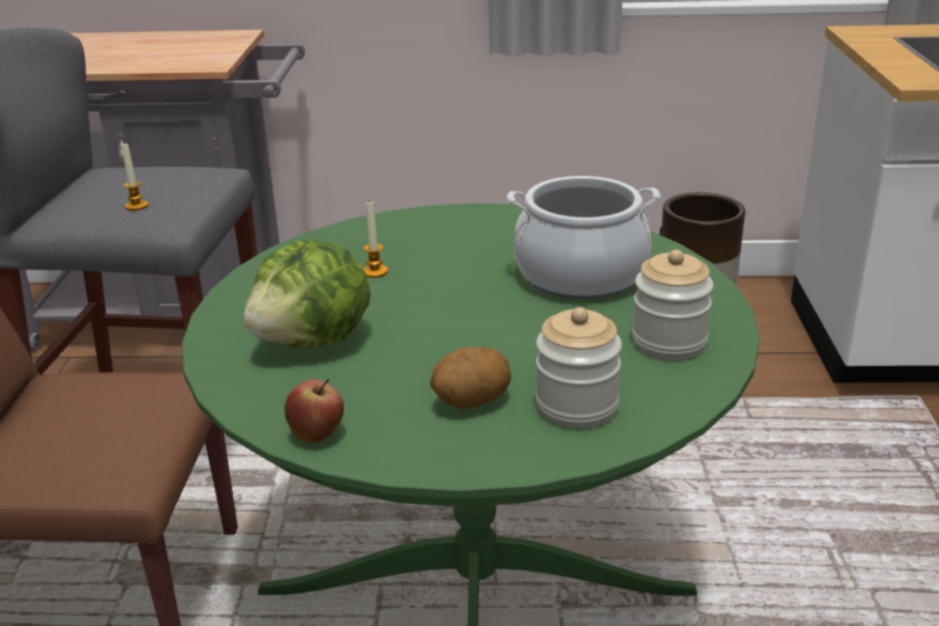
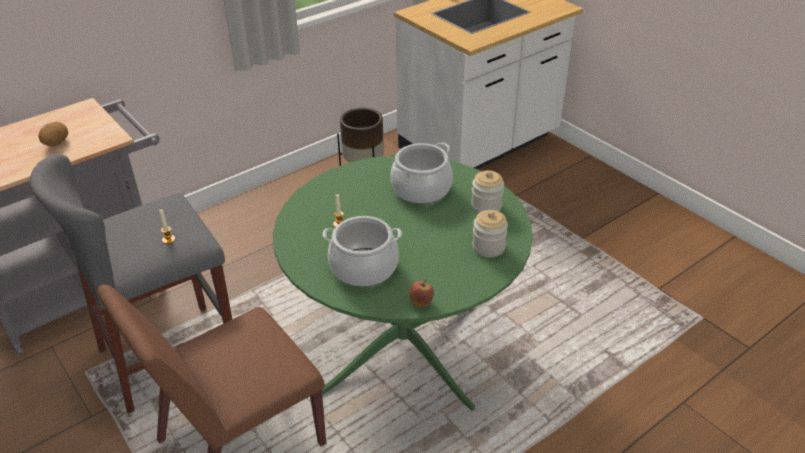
camera: 40 degrees left, 10 degrees up
lettuce [243,240,371,348] -> cooking pot [323,216,402,287]
potato [430,347,511,409] -> potato moved to [38,122,68,146]

